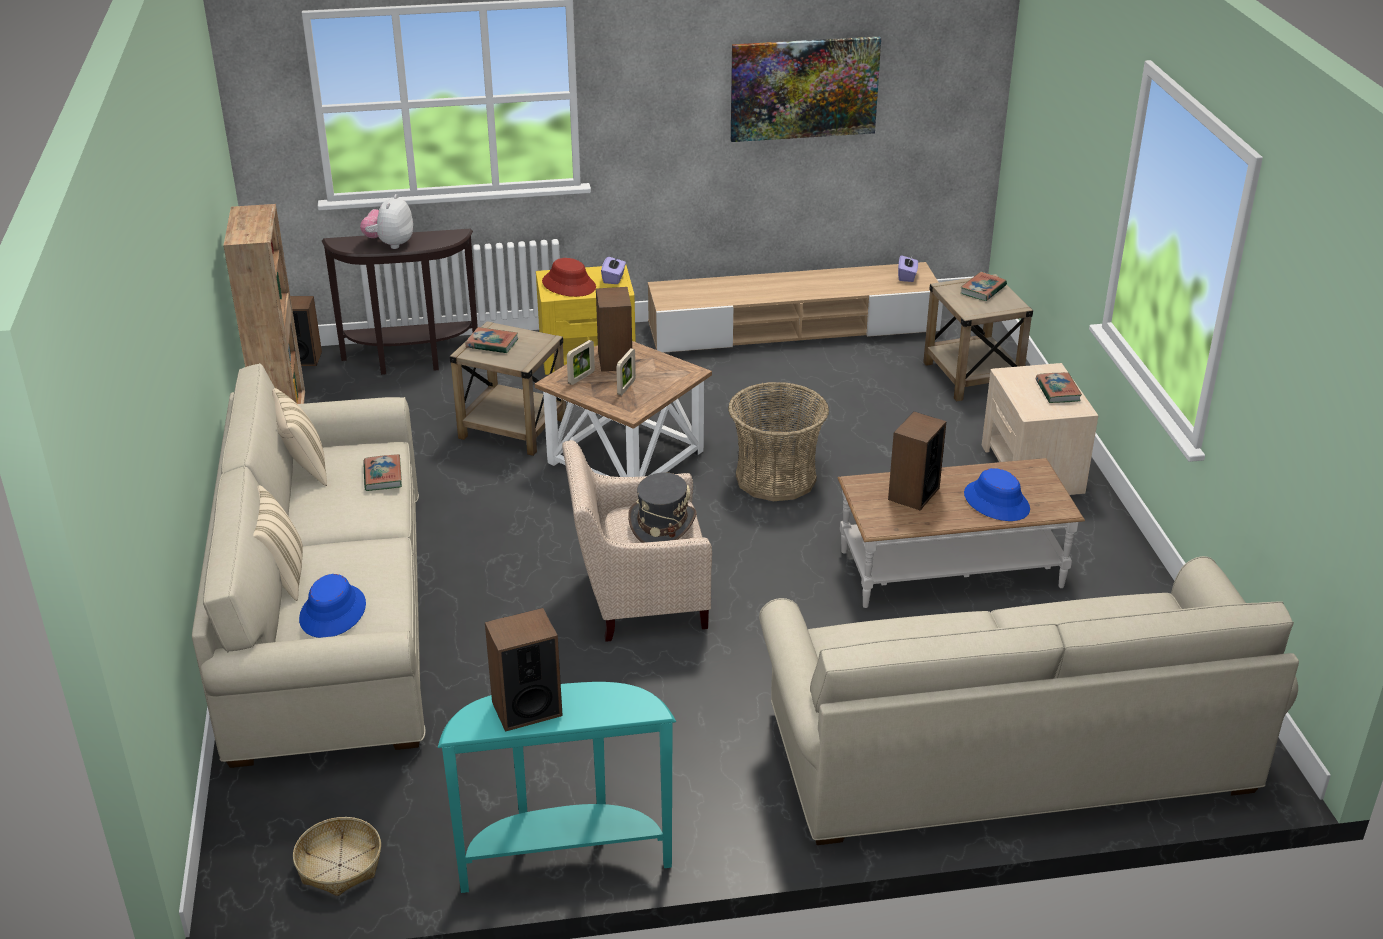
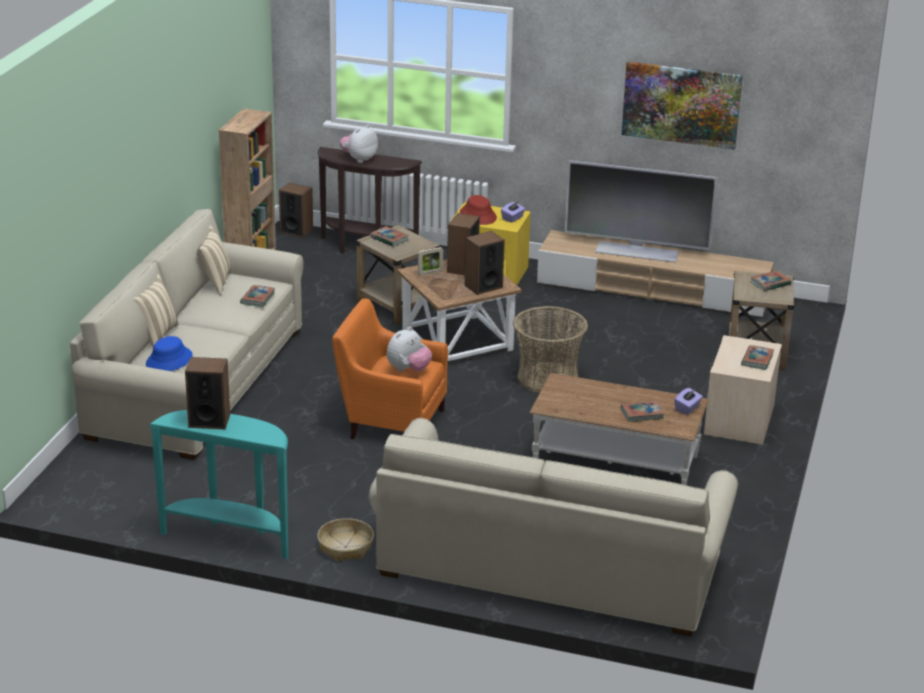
camera: 25 degrees right, 5 degrees down
basket [293,817,381,896] -> basket moved to [317,518,374,561]
beige armchair [562,440,712,642] -> orange armchair [332,298,448,439]
picture frame [616,348,636,396] -> none
grey hat [628,472,697,543] -> plush toy [387,327,432,372]
speaker [888,412,947,510] -> speaker moved to [465,231,505,295]
purple tissue box [898,254,918,282] -> purple tissue box moved to [674,388,703,415]
blue hat [964,468,1030,521] -> book [621,401,665,422]
none -> television [564,160,717,262]

